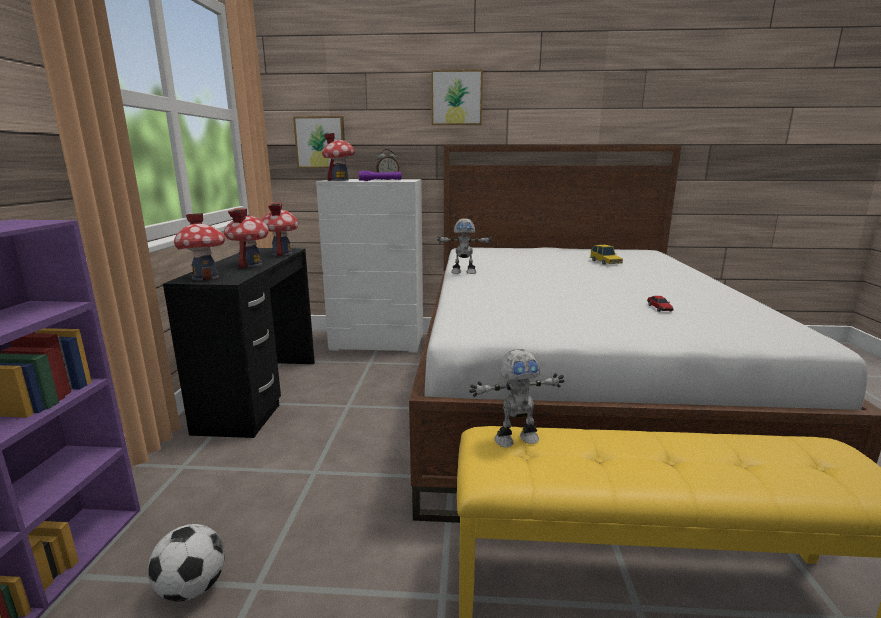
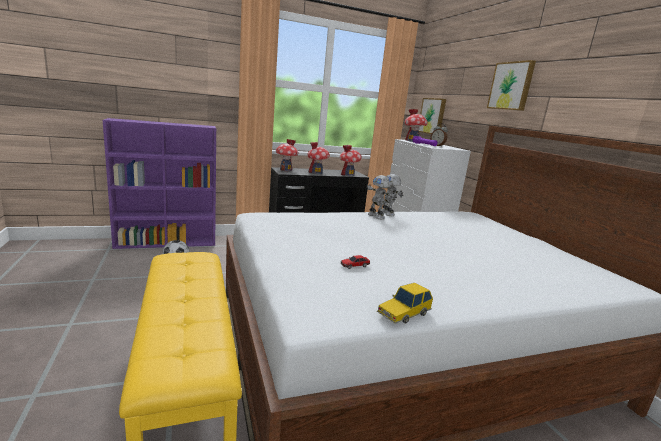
camera: 65 degrees right, 0 degrees up
toy robot [469,349,564,447] -> toy robot moved to [366,175,397,219]
toy car [590,245,623,265] -> toy car moved to [377,283,433,324]

